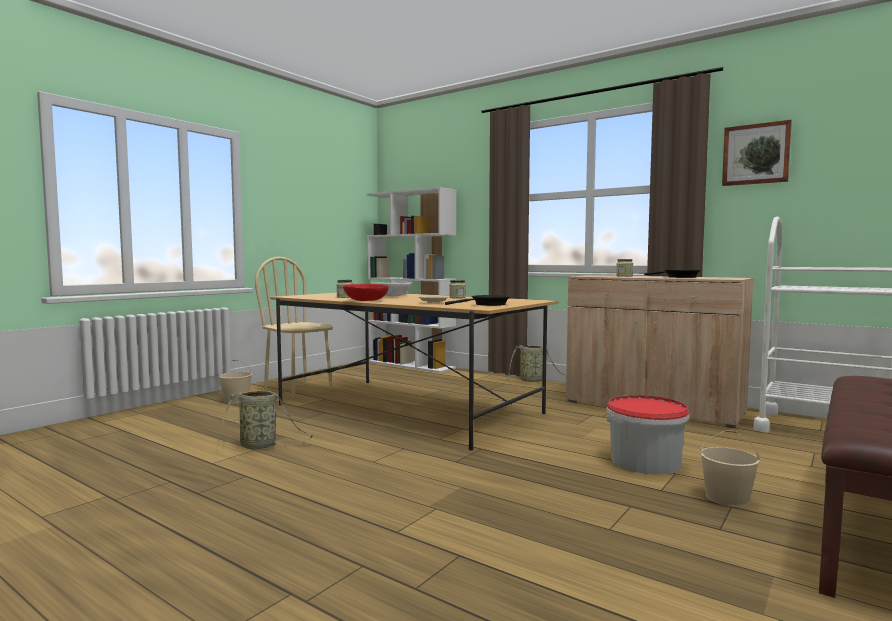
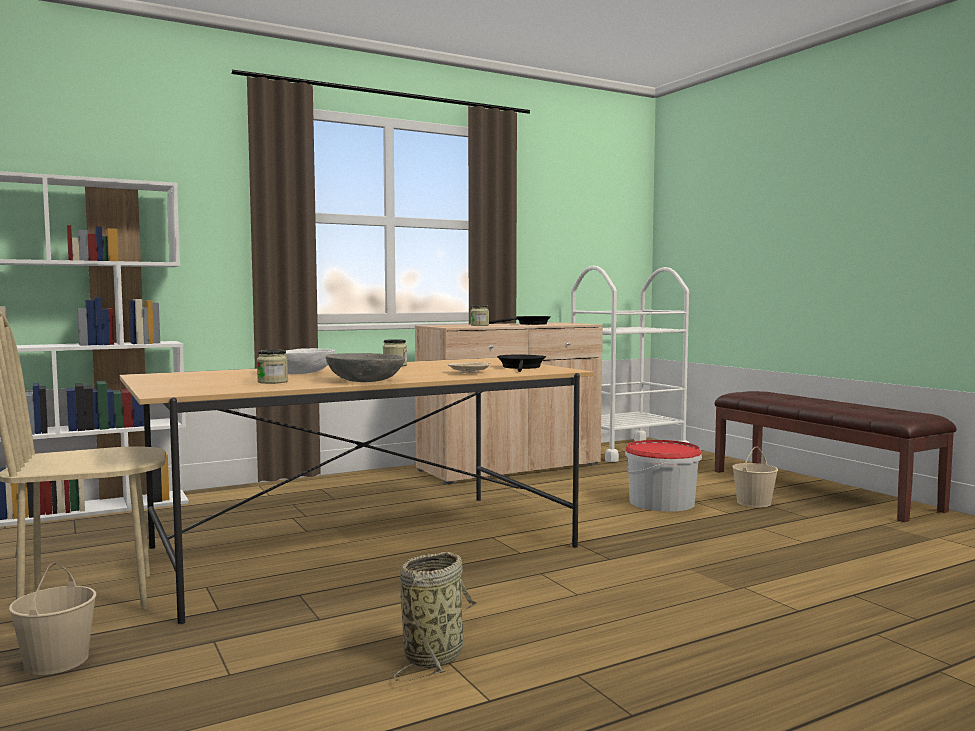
camera: 65 degrees left, 0 degrees up
red bowl [343,284,388,301] -> grey bowl [326,353,405,382]
basket [507,345,565,382] -> none
picture [722,120,792,186] -> none

